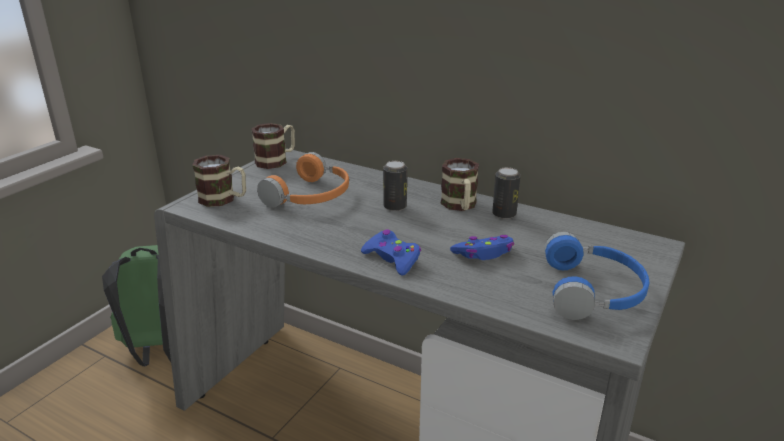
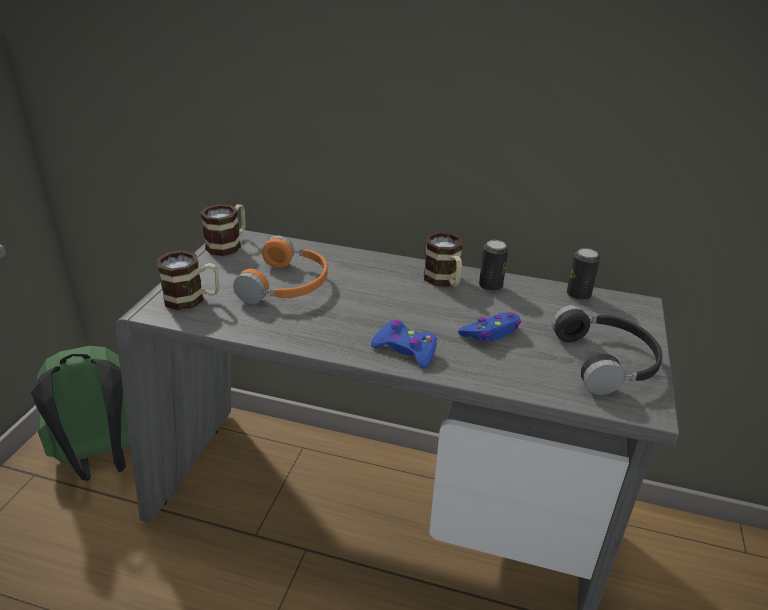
camera: 15 degrees left, 5 degrees up
can [383,161,407,211] -> can moved to [567,248,600,300]
blue headphones [544,232,650,320] -> black headphones [552,305,662,395]

